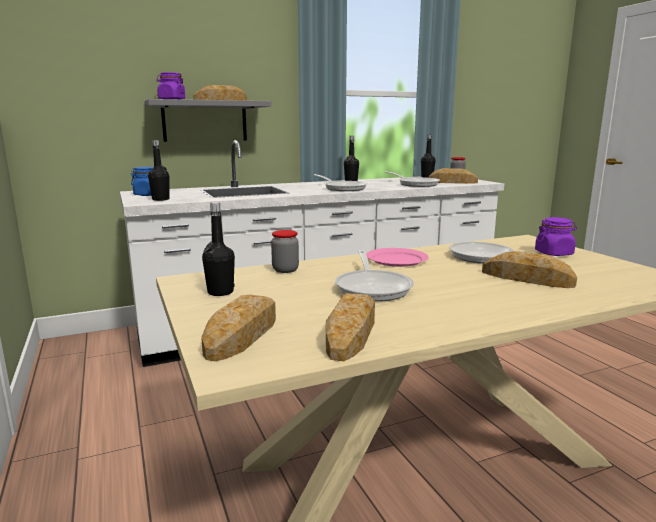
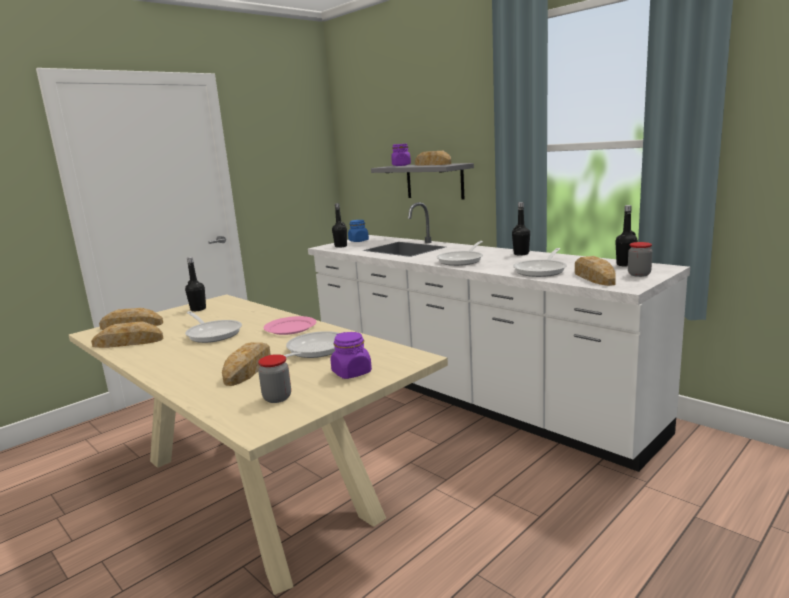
camera: 70 degrees right, 0 degrees up
jar [271,230,299,273] -> jar moved to [258,354,291,403]
frying pan [335,250,414,302] -> frying pan turned 105 degrees counterclockwise [185,311,242,343]

